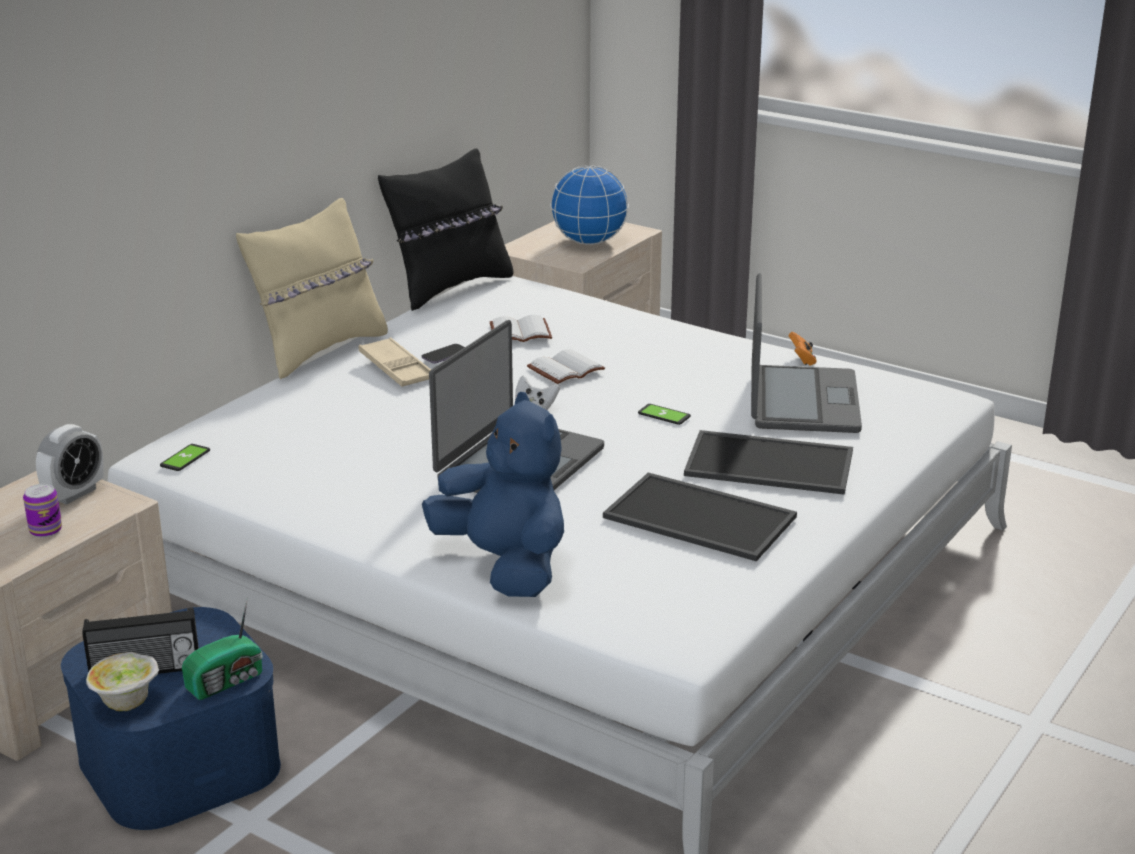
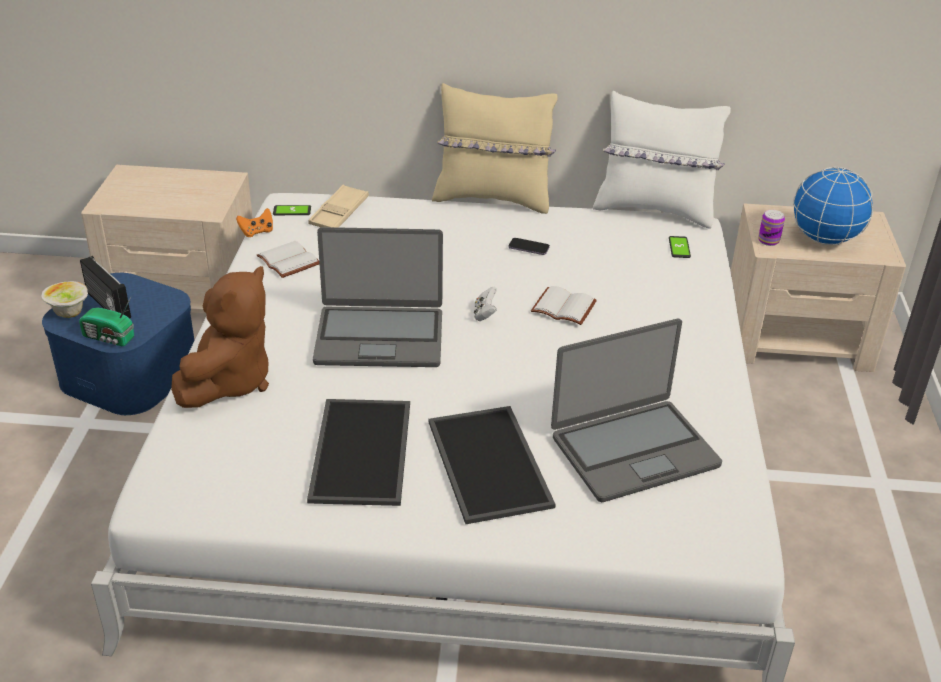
camera: 60 degrees right, 10 degrees up
can [23,484,62,538] -> can moved to [758,210,785,246]
alarm clock [36,424,104,505] -> none
beige tray [359,337,431,387] -> beige tray moved to [309,185,369,228]
black pillow [378,148,513,311] -> white pillow [593,91,731,228]
blue plush toy [422,392,564,597] -> brown plush toy [171,266,269,408]
white book [490,315,552,342] -> white book moved to [257,241,319,278]
phone [638,404,691,425] -> phone moved to [669,236,691,258]
orange game controller [789,332,817,366] -> orange game controller moved to [236,208,273,237]

